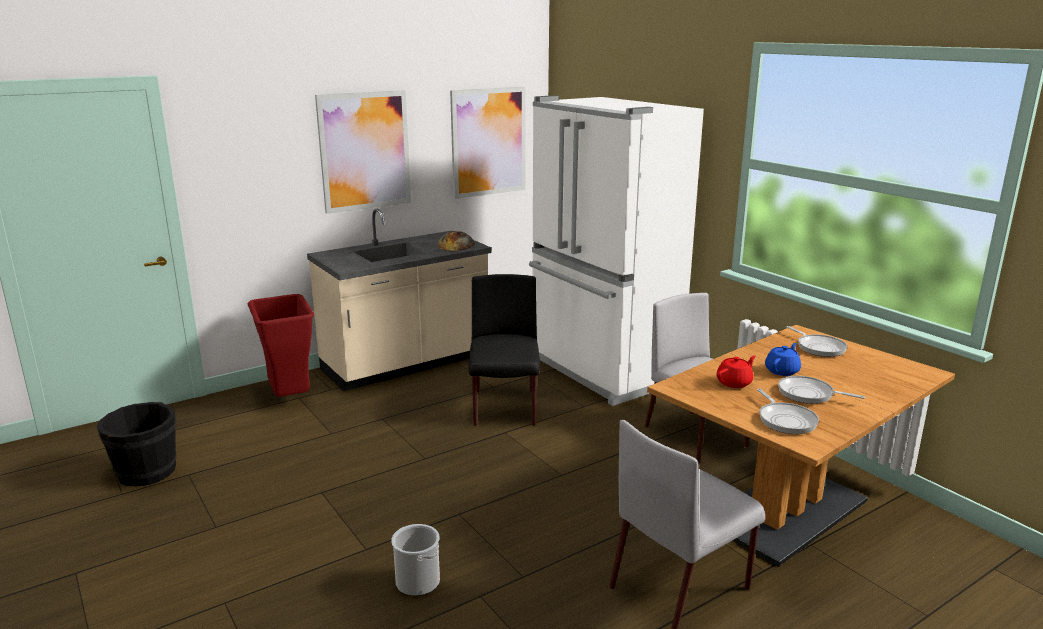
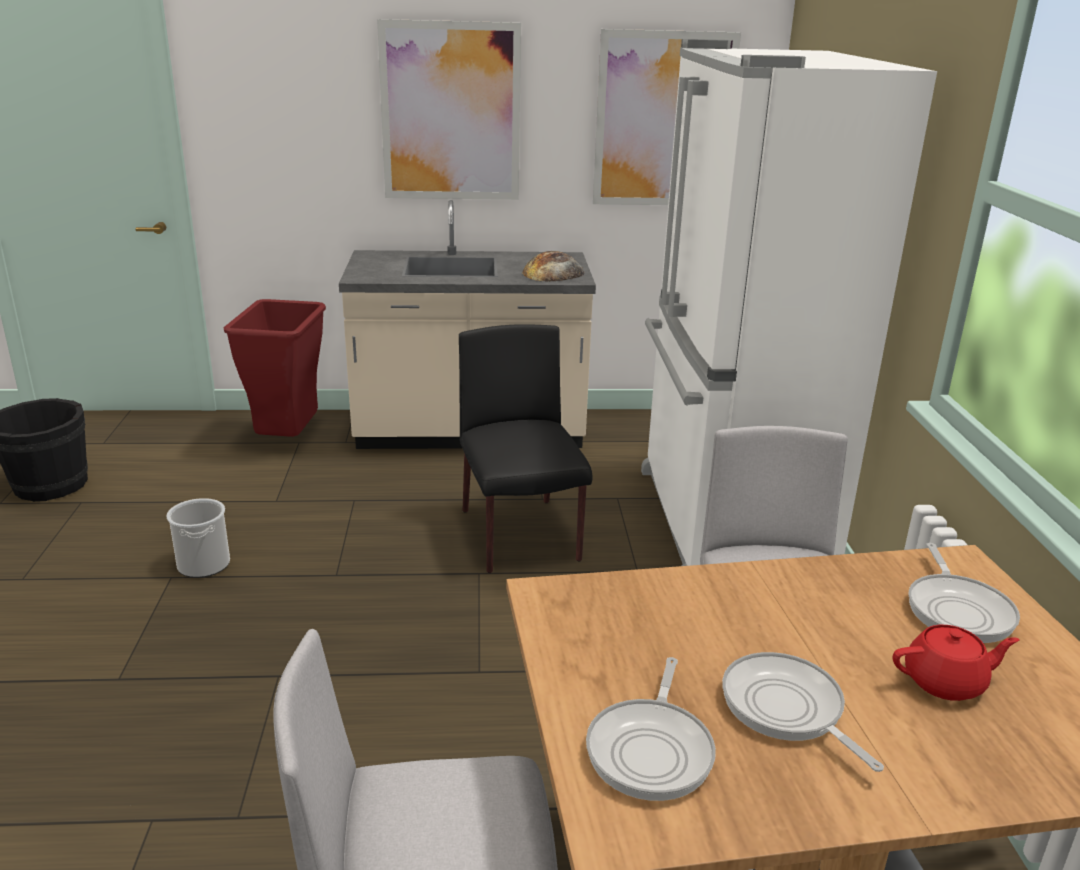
camera: 30 degrees right, 5 degrees up
bucket [391,524,440,596] -> bucket moved to [166,498,230,578]
black chair [468,274,540,426] -> black chair turned 45 degrees counterclockwise [459,324,592,573]
red teapot [716,356,756,388] -> red teapot moved to [892,625,1019,701]
blue teapot [765,343,801,376] -> none

